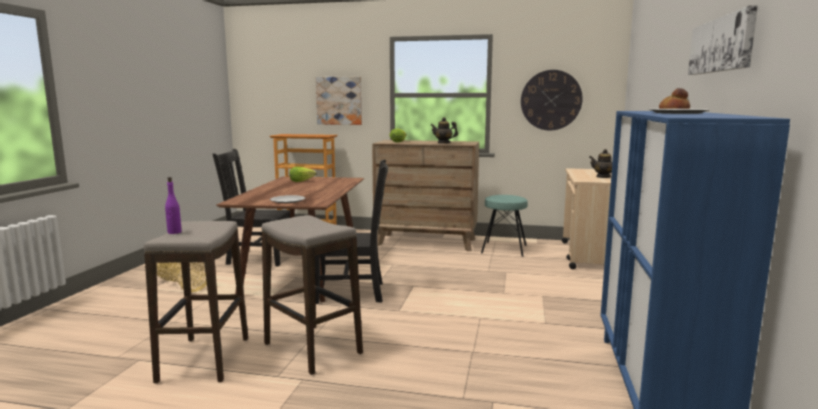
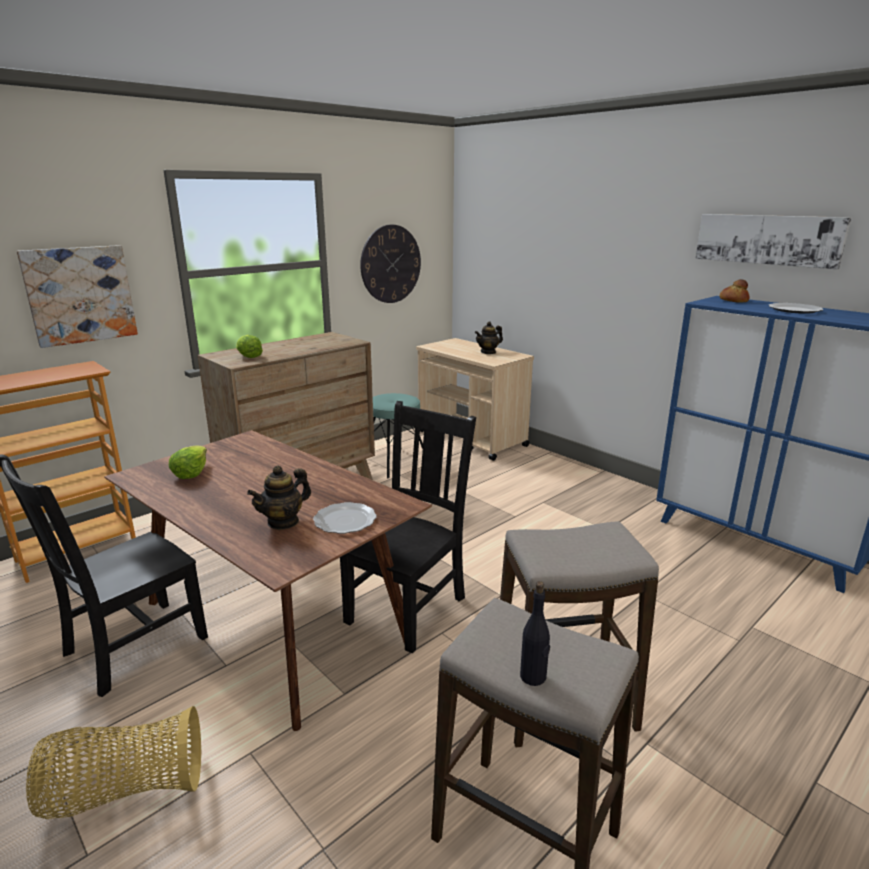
camera: 55 degrees left, 10 degrees up
purple bottle [165,177,182,234] -> black bottle [520,581,550,686]
teapot [431,117,458,144] -> teapot moved to [247,465,311,530]

